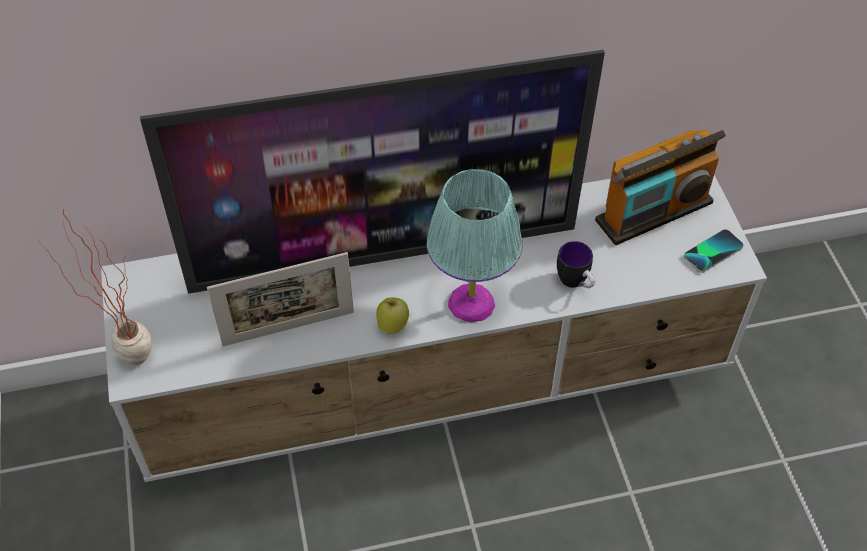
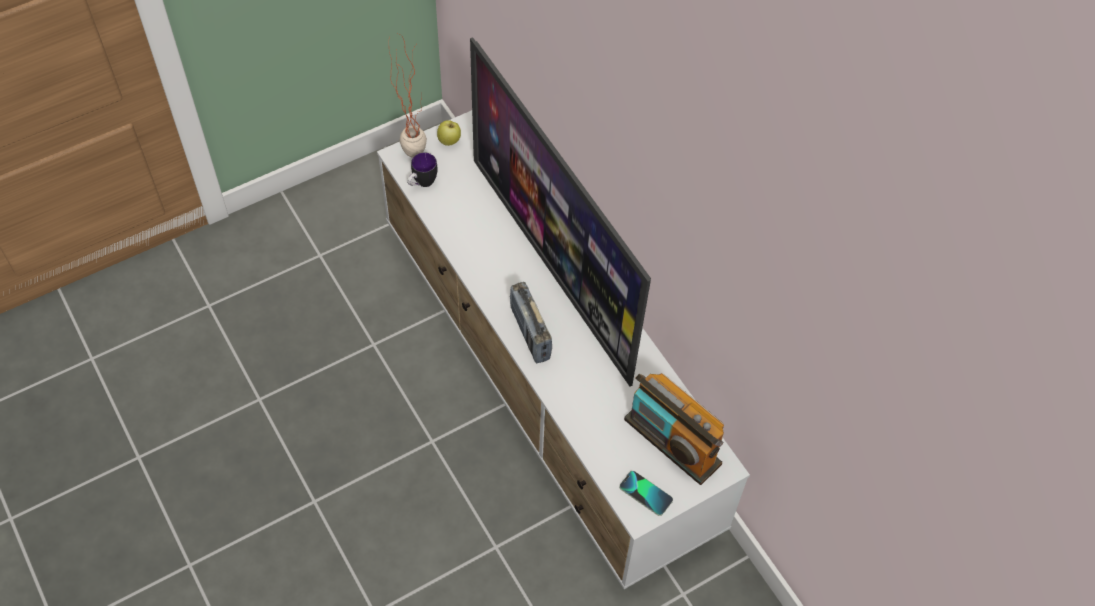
camera: 70 degrees right, 5 degrees up
picture frame [207,252,354,346] -> none
apple [376,297,409,334] -> apple moved to [437,120,461,146]
turquoise table lamp [426,169,522,323] -> radio [510,282,552,363]
mug [557,241,595,288] -> mug moved to [407,152,438,187]

